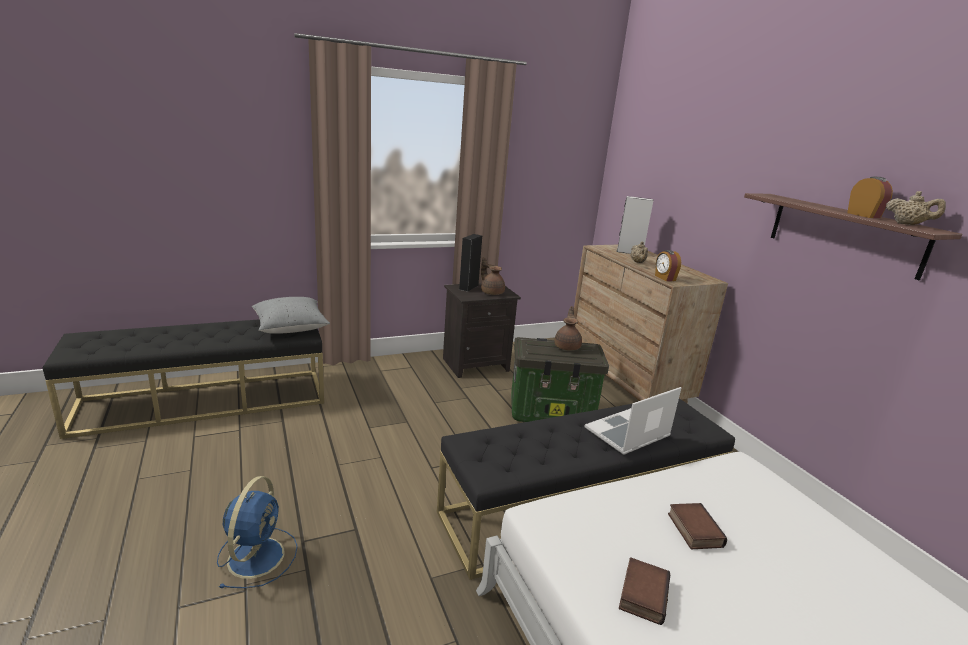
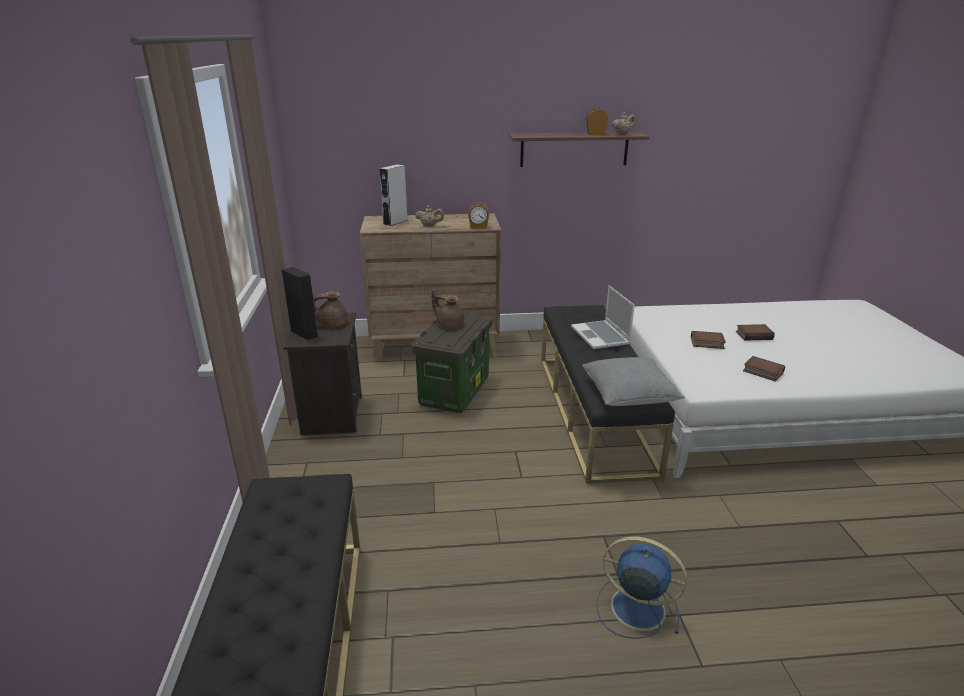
camera: 70 degrees left, 5 degrees up
grey pillow [252,297,330,334] -> grey pillow moved to [582,357,685,406]
none -> book [736,324,775,341]

